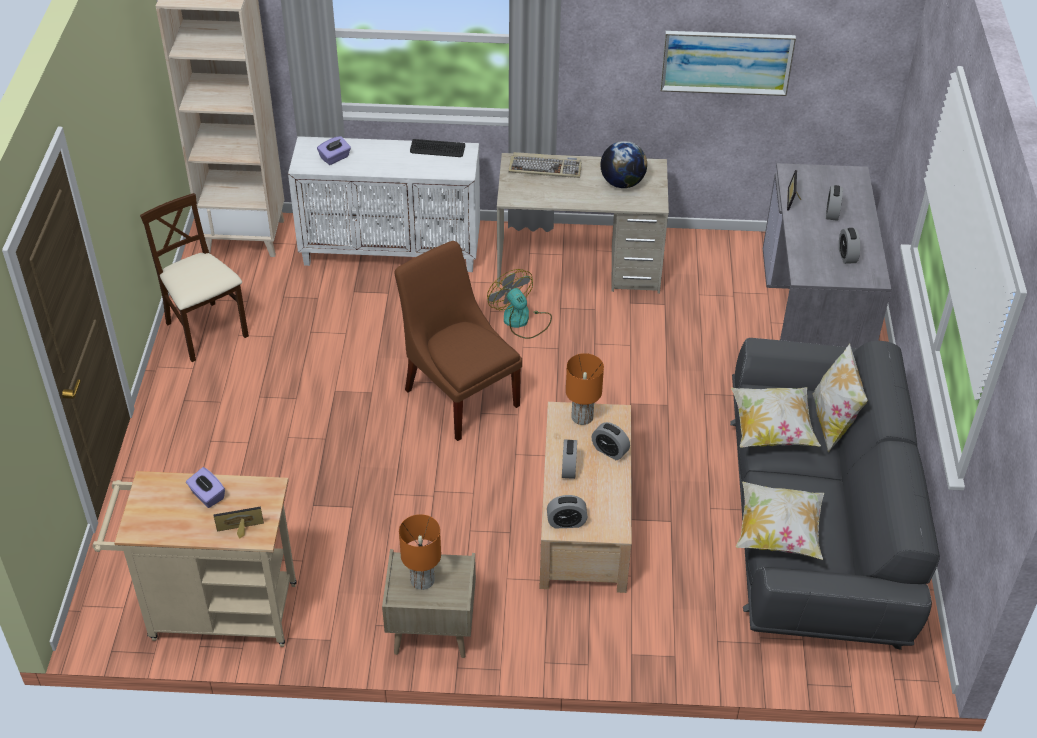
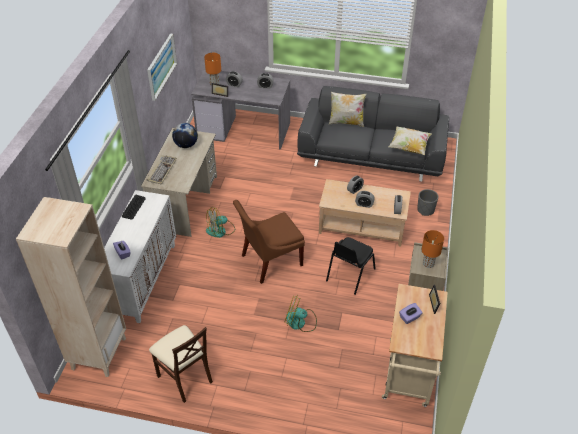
camera: 80 degrees left, 0 degrees up
beige chair [140,193,249,362] -> beige chair turned 105 degrees counterclockwise [149,325,213,403]
orange table lamp [566,353,604,425] -> orange table lamp moved to [204,53,221,85]
pillow [731,387,821,447] -> none
none -> fan [284,295,317,332]
none -> black chair [326,237,376,295]
none -> grey planter [417,189,438,216]

